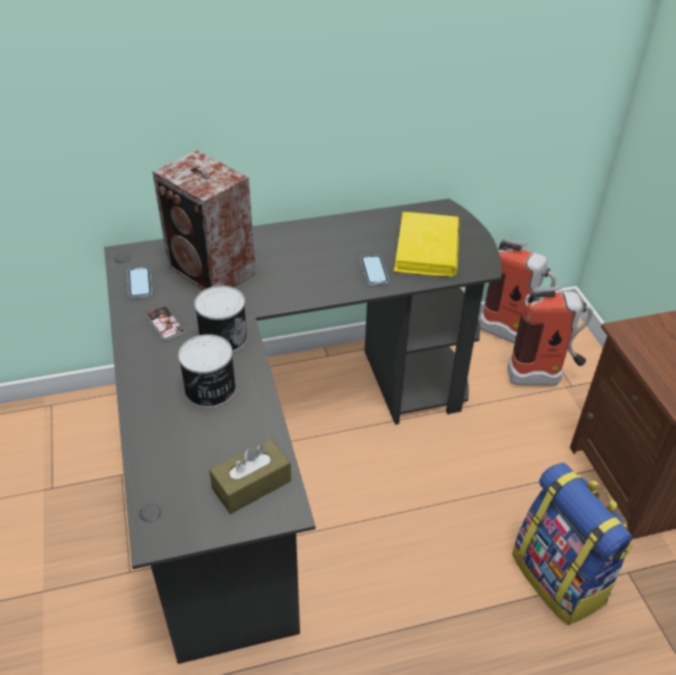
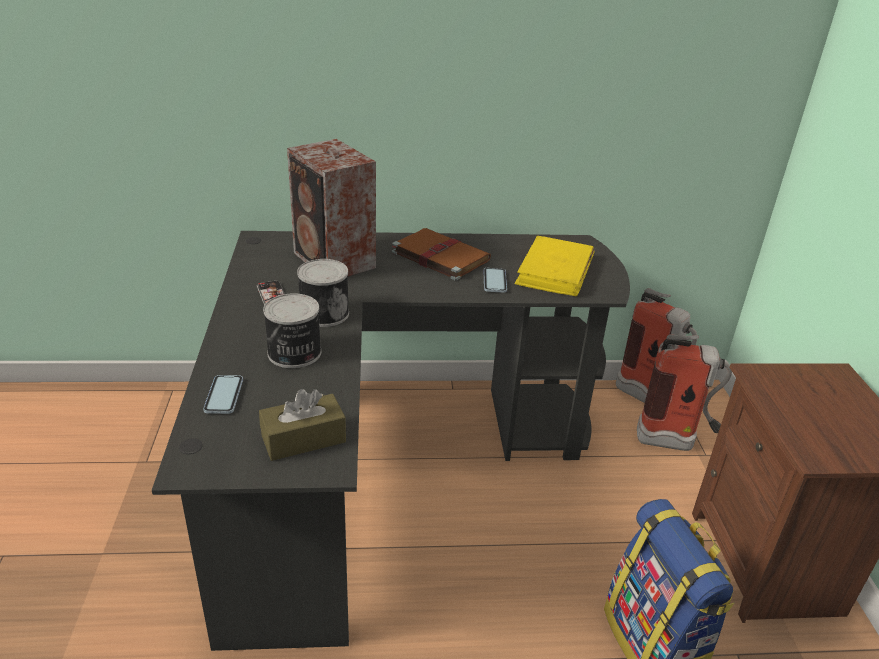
camera: 10 degrees right, 10 degrees down
phone [127,267,152,299] -> phone moved to [203,375,243,414]
none -> brown book [392,228,491,281]

